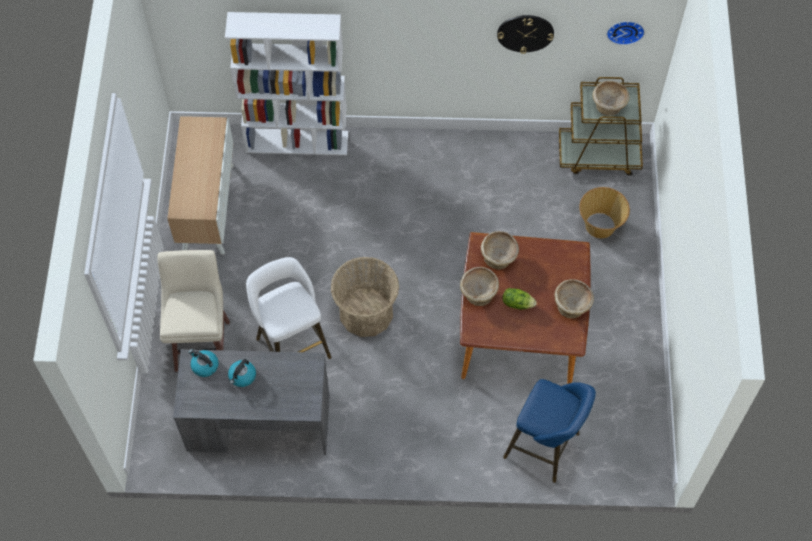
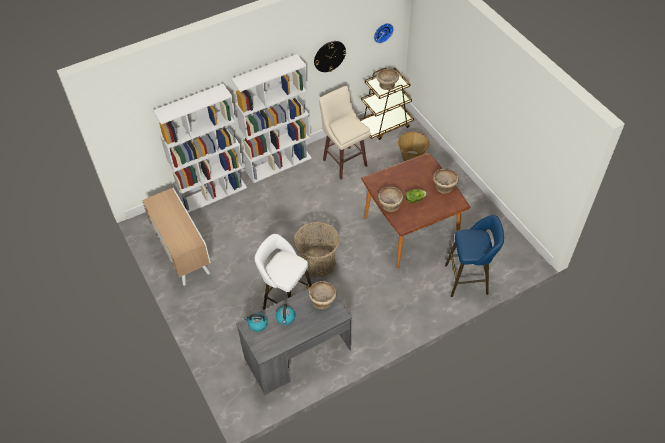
camera: 30 degrees left, 10 degrees down
beige stool [158,250,230,372] -> beige stool moved to [319,86,370,180]
beige bowl [481,231,519,269] -> beige bowl moved to [309,281,337,309]
none -> white bookcase [231,54,312,183]

